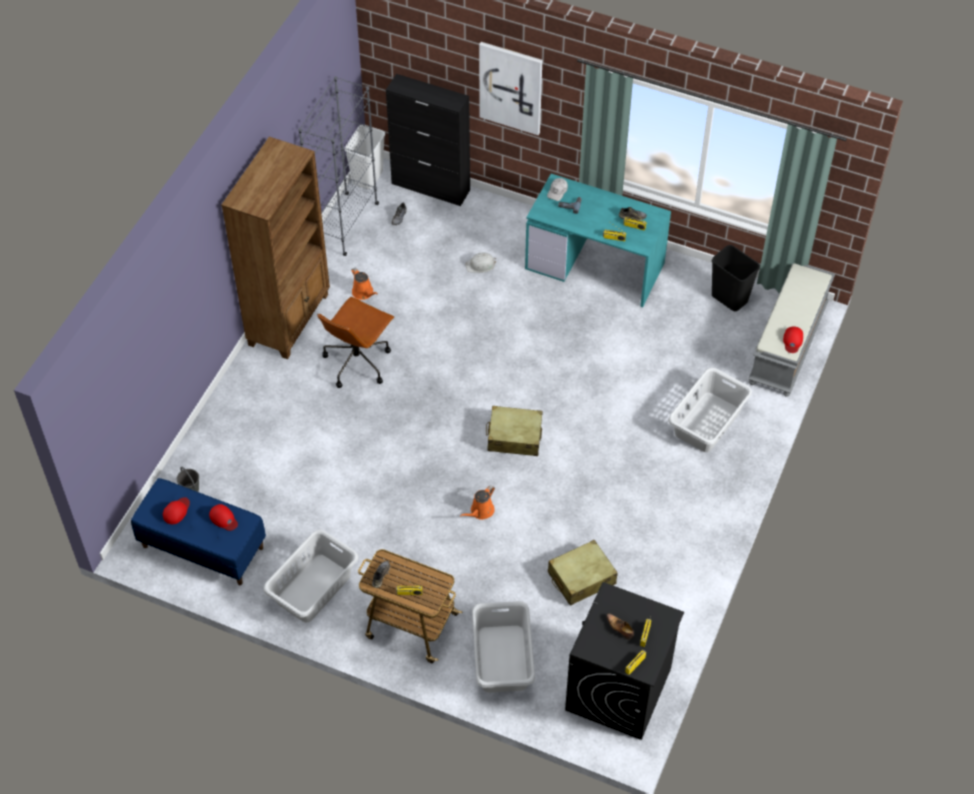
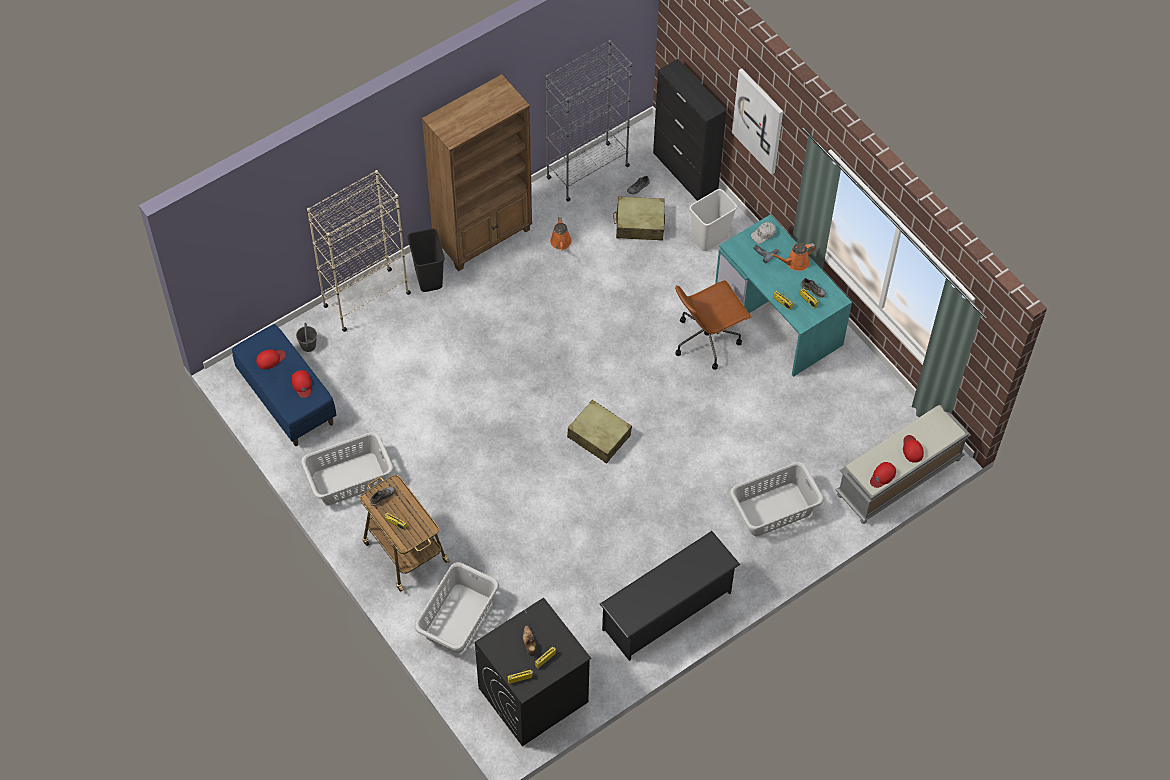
camera: 30 degrees right, 5 degrees up
brown office chair [317,297,394,388] -> brown office chair moved to [675,280,751,370]
white trash can [345,125,385,189] -> white trash can moved to [690,189,737,251]
orange watering can [460,485,495,520] -> orange watering can moved to [771,243,816,271]
white hard hat [465,253,496,273] -> none
beige suitcase [548,540,618,606] -> beige suitcase moved to [613,196,665,241]
black trash can [712,245,760,311] -> black trash can moved to [408,229,445,292]
none -> beige bookcase [307,170,411,332]
none -> black shoe rack [600,531,740,661]
none -> red cap [903,435,924,463]

